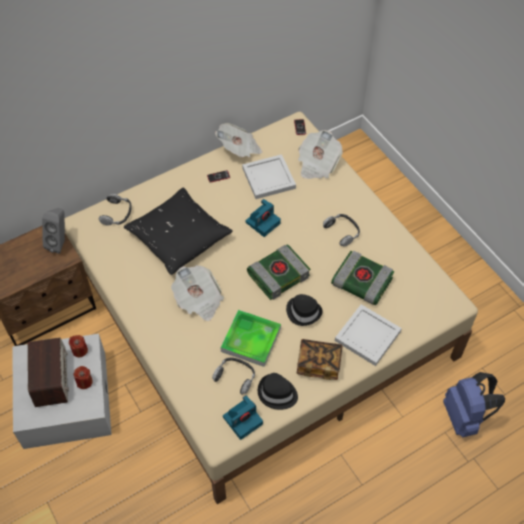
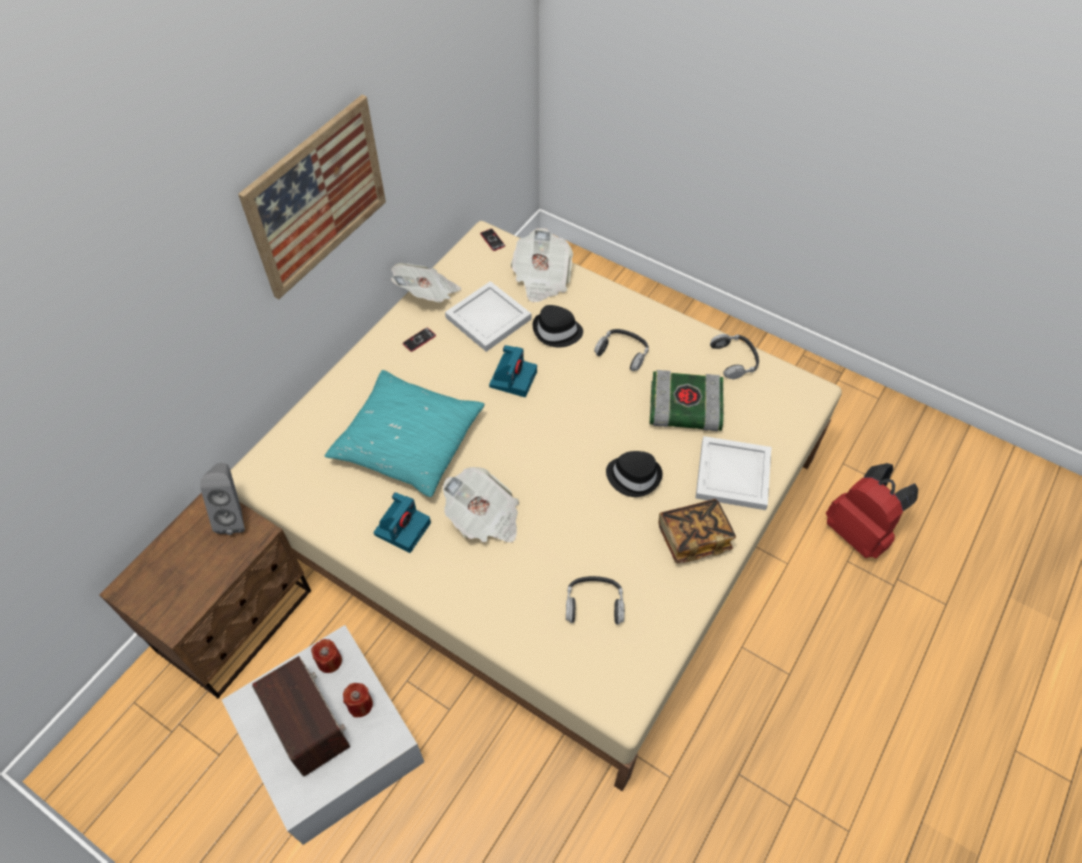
camera: 25 degrees left, 0 degrees up
headphones [99,194,132,225] -> headphones moved to [710,334,759,380]
black pillow [124,187,233,275] -> turquoise pillow [325,370,485,497]
tray [220,310,281,367] -> none
camera [223,395,263,440] -> camera moved to [374,492,431,553]
book [247,245,310,300] -> none
black hat [258,373,298,410] -> black hat moved to [533,305,583,347]
blue backpack [443,372,505,437] -> red backpack [826,463,918,558]
none -> picture [238,95,386,299]

